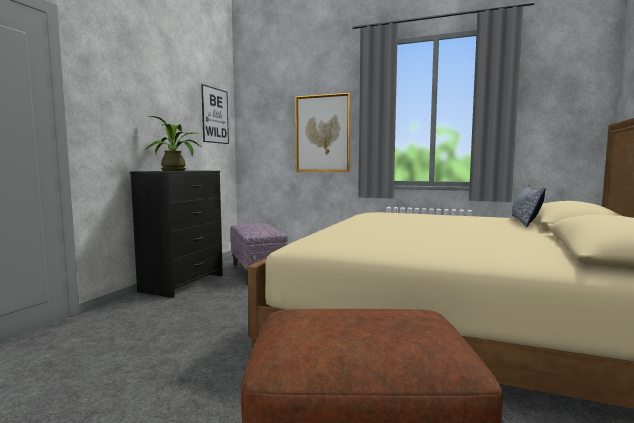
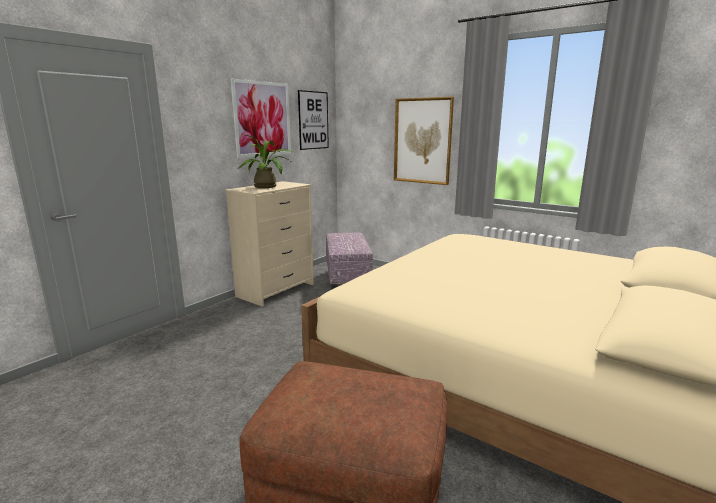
camera: 15 degrees right, 10 degrees up
black dresser [130,171,223,298] -> beige dresser [225,181,314,307]
pillow [512,184,546,227] -> none
none -> picture [230,79,291,158]

